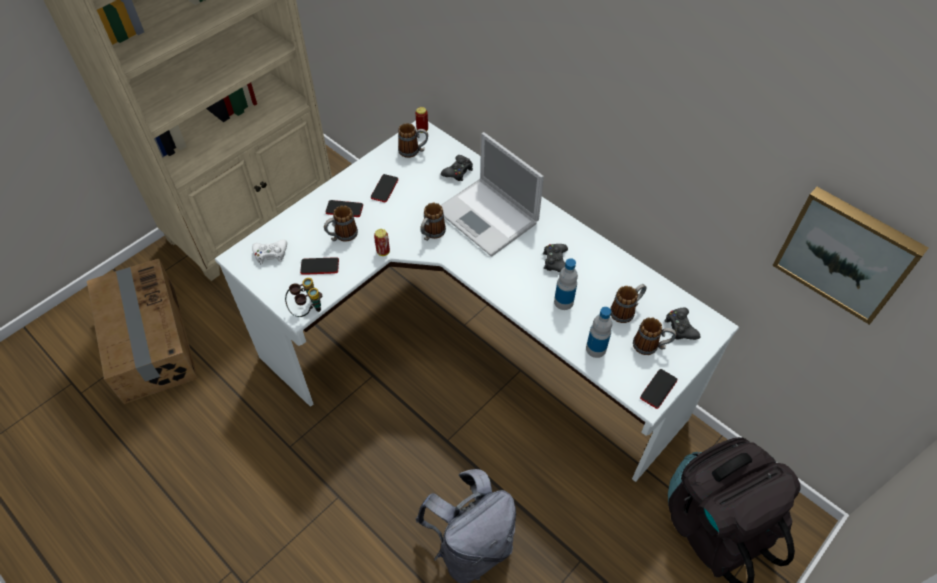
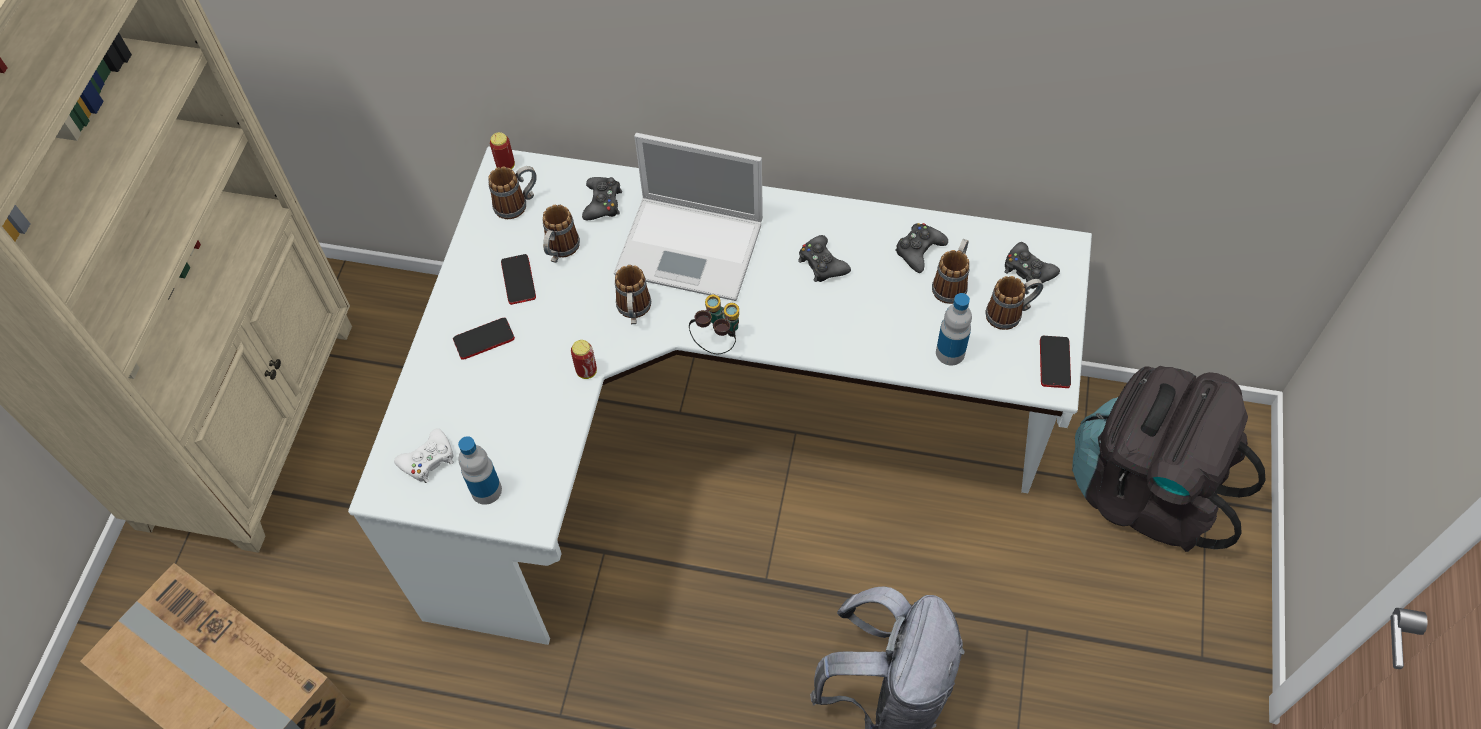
camera: 30 degrees left, 5 degrees up
binoculars [285,278,322,317] -> binoculars moved to [689,295,739,354]
phone [300,257,339,275] -> none
mug [324,205,358,241] -> mug moved to [543,205,580,263]
bottle [554,258,578,310] -> bottle moved to [458,436,502,505]
picture [772,187,928,325] -> none
none -> black game controller [896,223,948,273]

